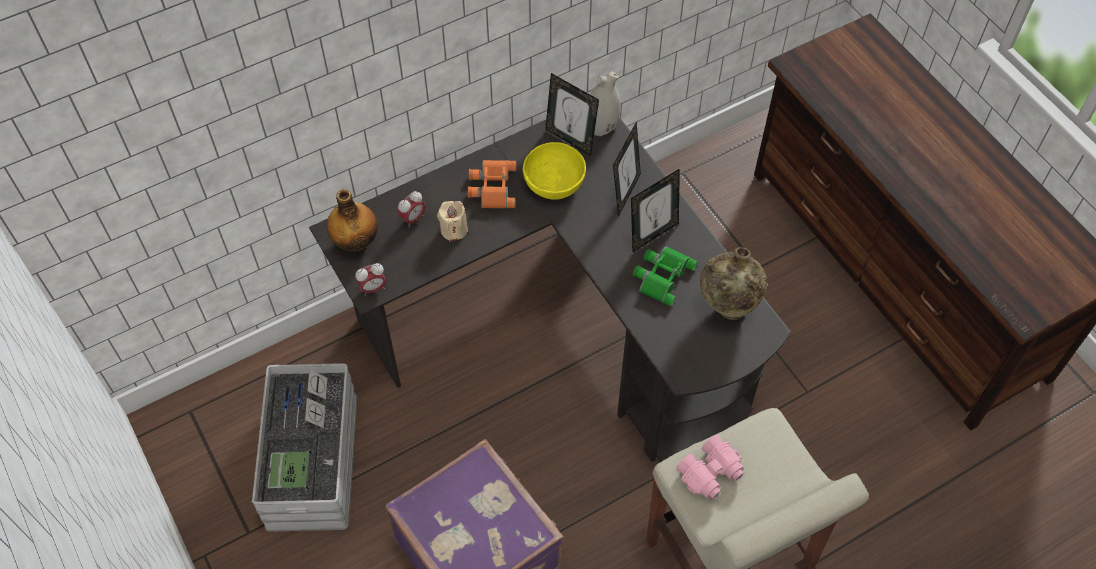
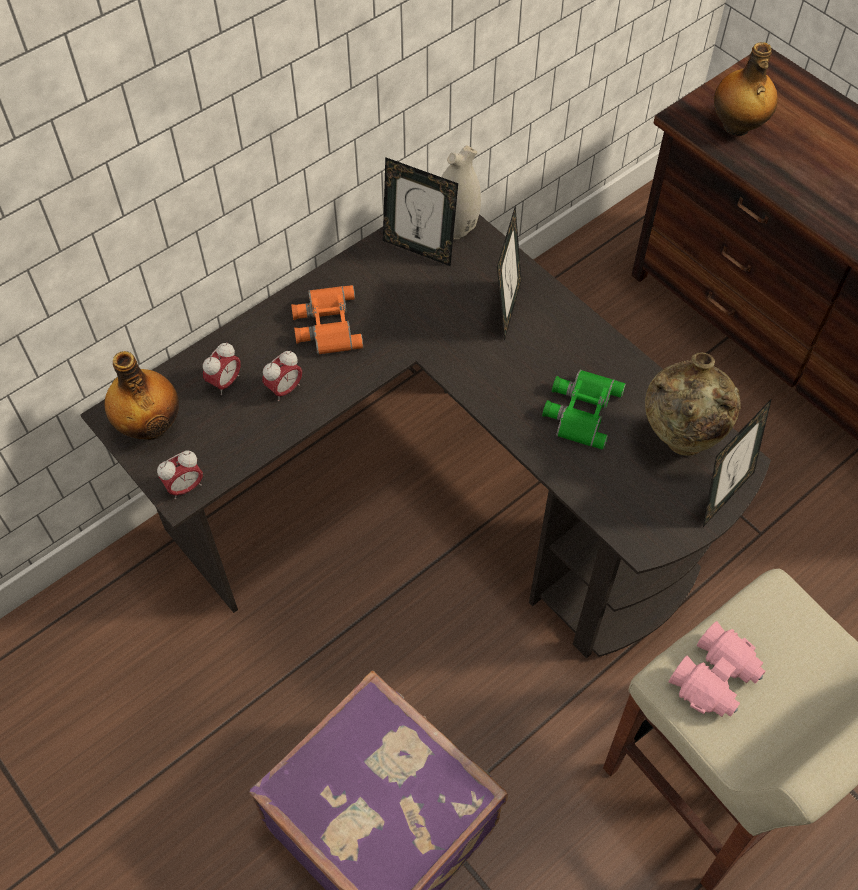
camera: 10 degrees left, 0 degrees up
grey storage box [251,363,357,532] -> none
beige candle [437,201,468,242] -> alarm clock [262,351,302,401]
yellow bowl [523,142,586,200] -> none
picture frame [631,168,680,252] -> picture frame moved to [703,398,772,527]
none -> bottle [714,42,778,136]

